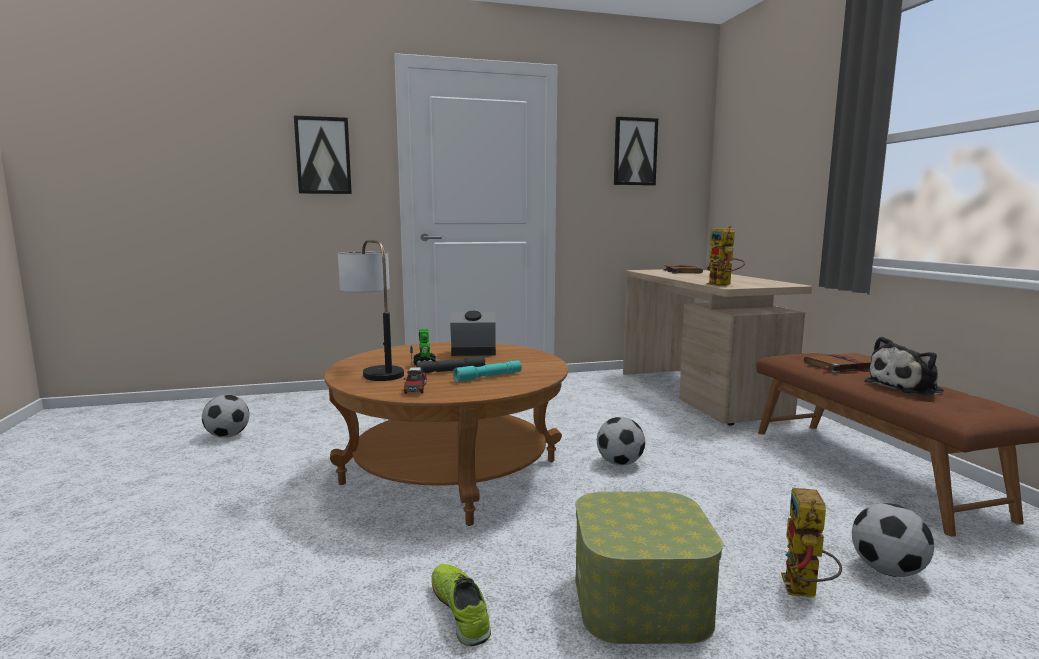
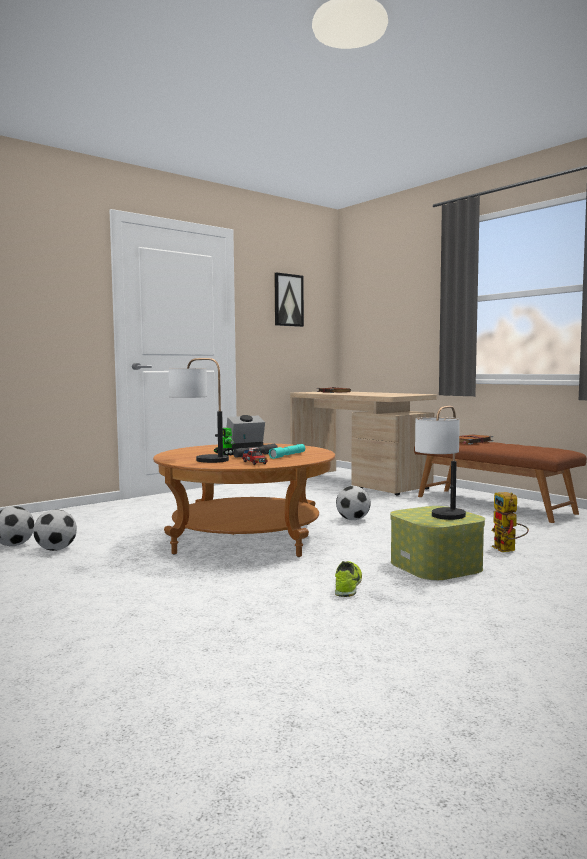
camera: 25 degrees left, 5 degrees down
picture [294,115,352,194] -> none
shoe [431,564,491,646] -> shoe turned 60 degrees clockwise [335,561,362,597]
toy robot [706,225,745,286] -> none
football [852,503,934,577] -> football moved to [33,510,77,551]
plush toy [864,337,944,396] -> none
none -> table lamp [415,406,466,520]

